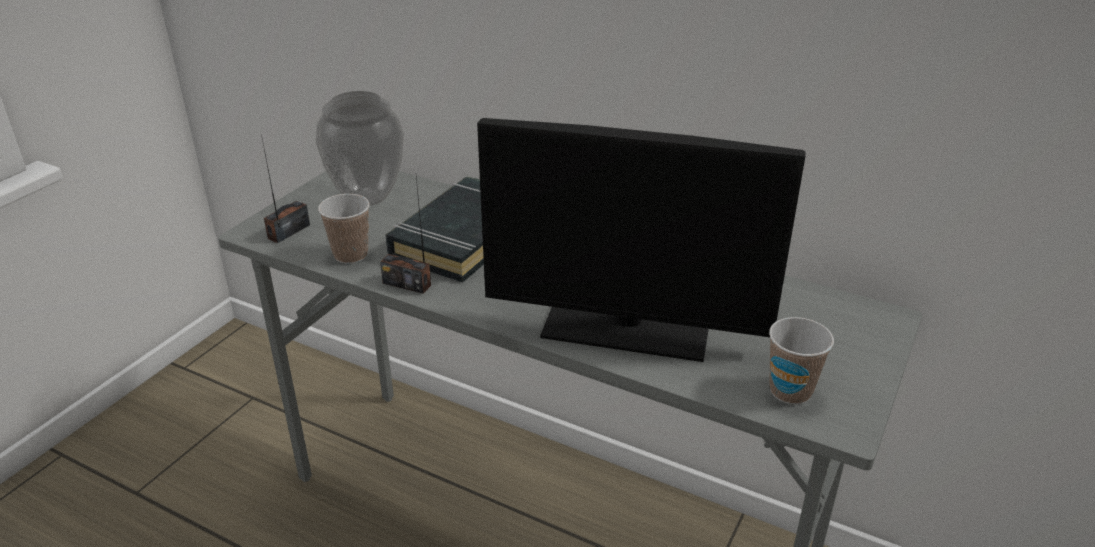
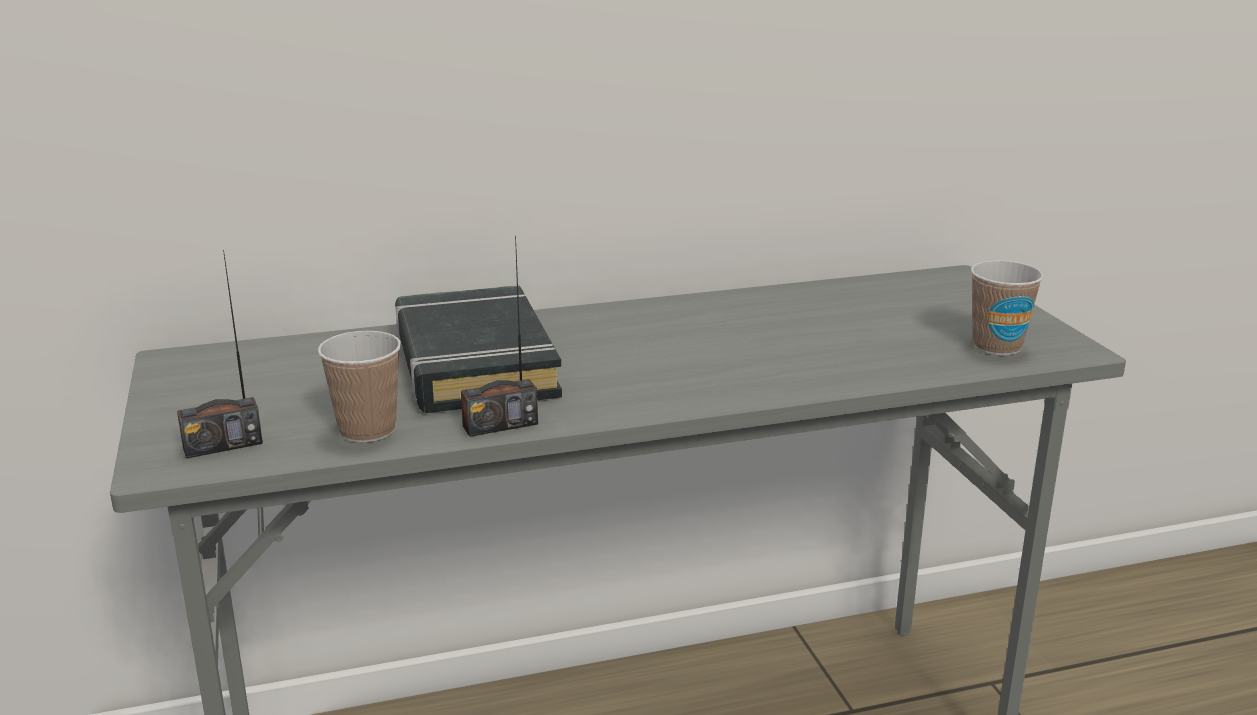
camera: 45 degrees left, 10 degrees down
radio [261,134,310,243] -> radio turned 105 degrees counterclockwise [177,250,263,459]
vase [316,91,404,206] -> none
monitor [477,118,805,362] -> none

